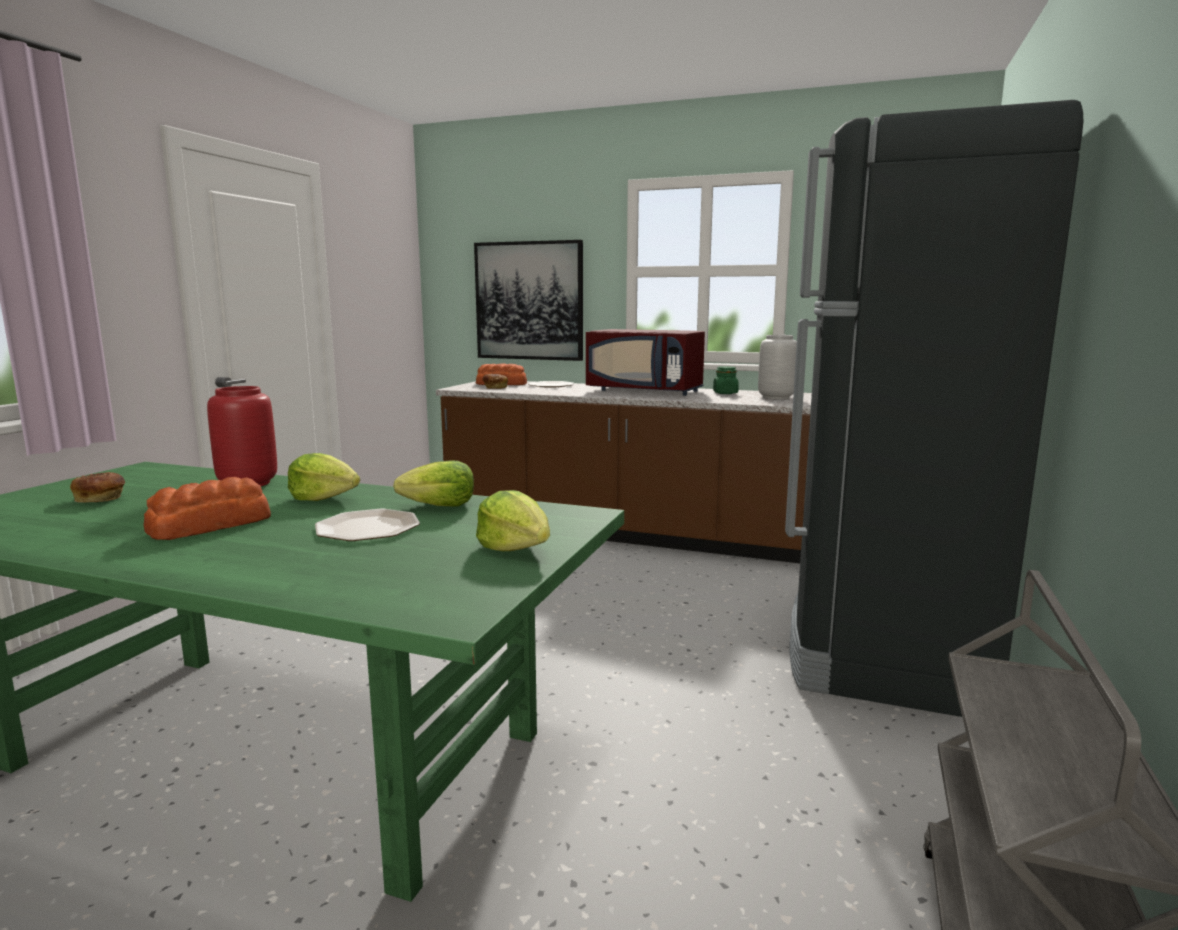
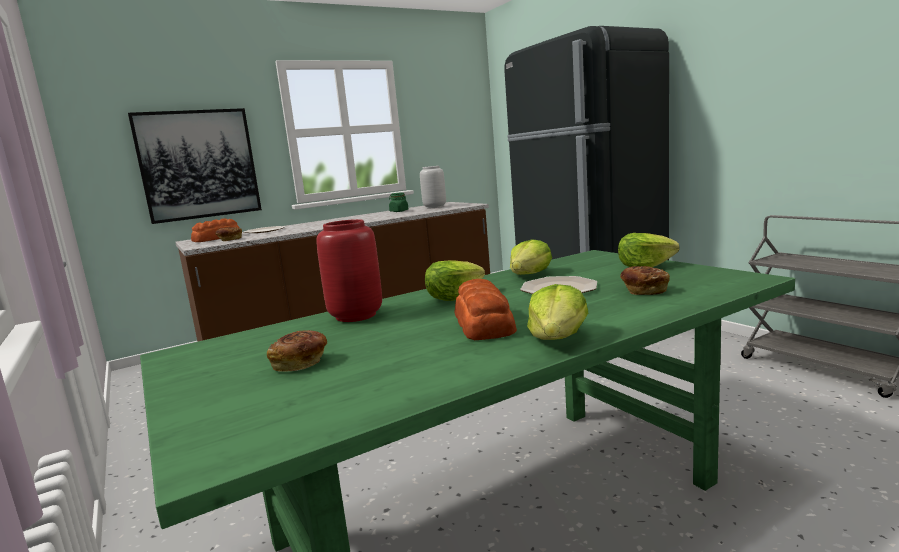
camera: 50 degrees left, 0 degrees up
red microwave [586,329,705,396] -> none
none -> lettuce [527,284,588,340]
none -> bread [620,266,670,295]

